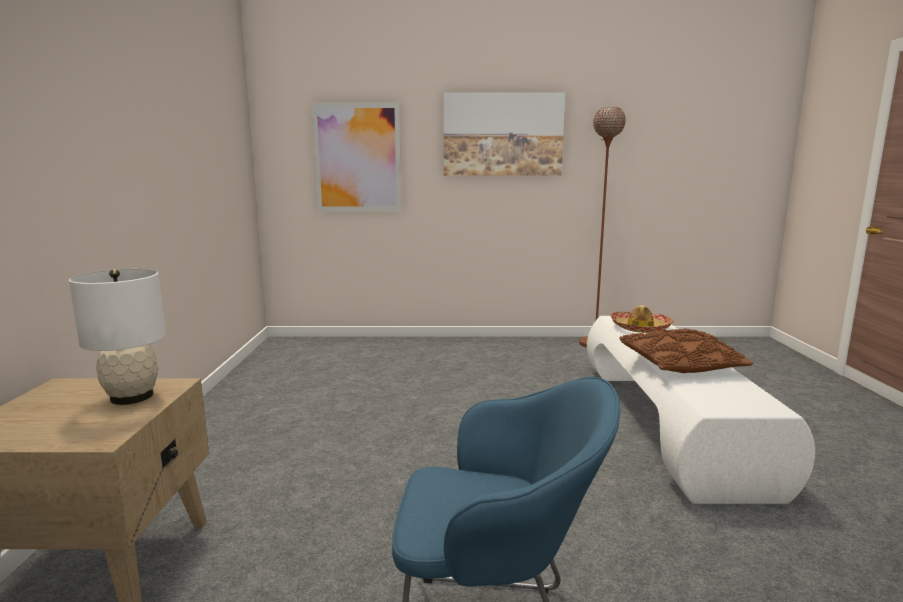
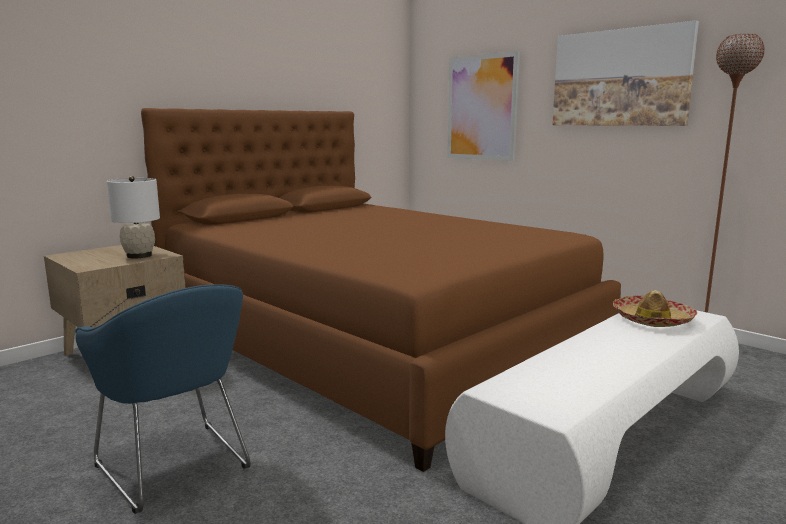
camera: 45 degrees right, 0 degrees up
brown pillow [619,328,754,373] -> none
none -> brown bed [141,108,621,472]

